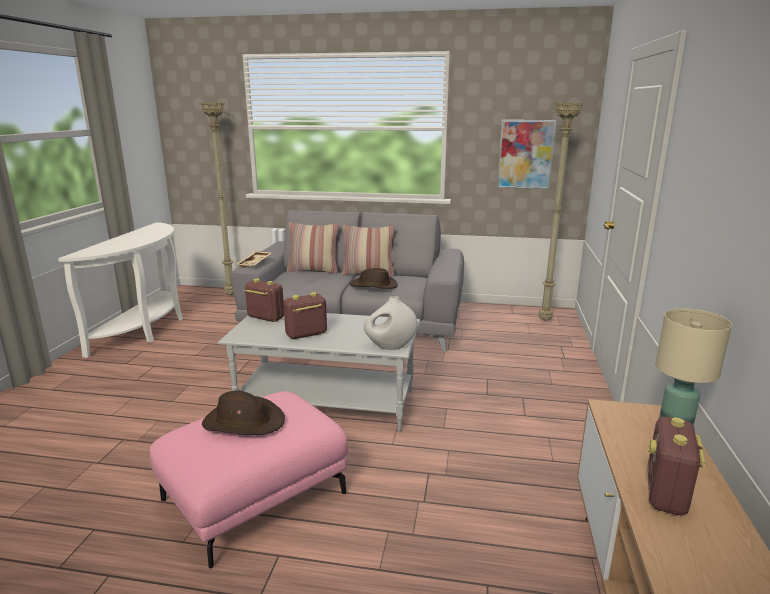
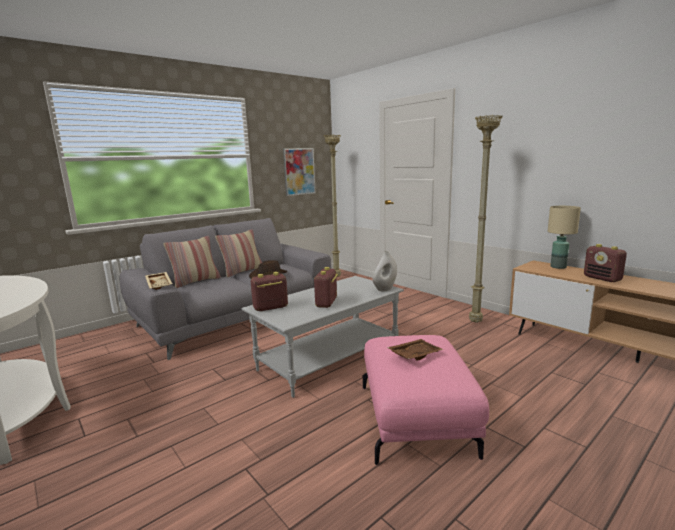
camera: 50 degrees left, 5 degrees down
beige floor lamp [200,102,234,295] -> beige floor lamp moved to [469,115,502,323]
brown hat [202,390,285,435] -> brown tray [387,339,444,361]

